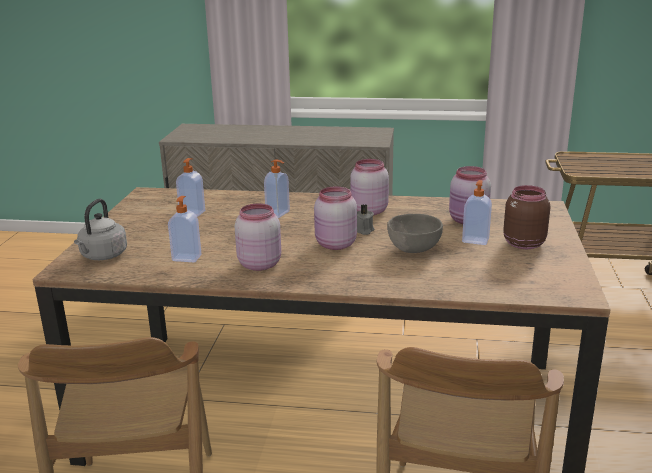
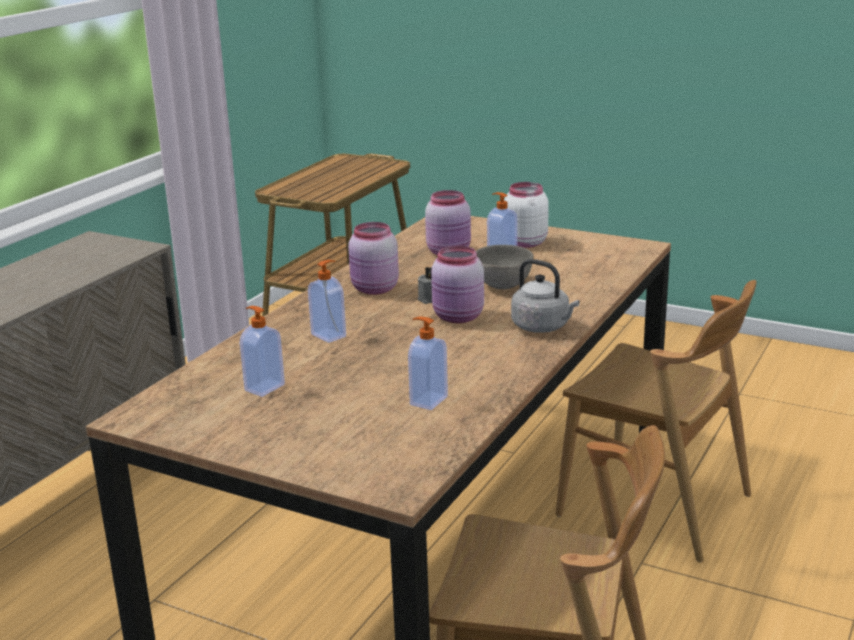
camera: 70 degrees left, 0 degrees up
grey kettle [74,199,127,260] -> grey kettle moved to [511,259,580,333]
pink jar [235,204,281,271] -> none
brown jar [503,185,550,249] -> white jar [504,182,549,248]

